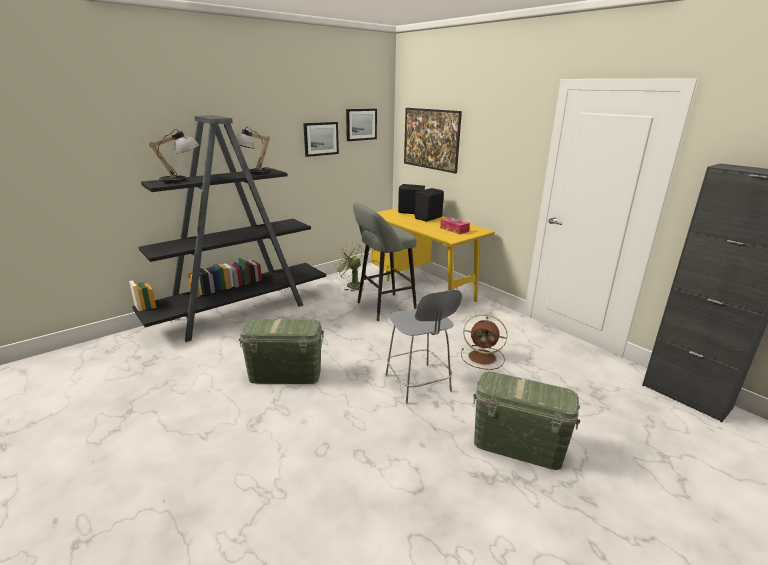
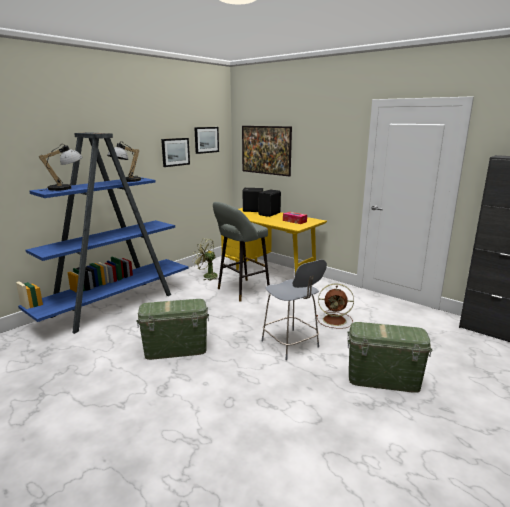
camera: 10 degrees left, 5 degrees down
black bookcase [129,115,326,342] -> blue bookcase [16,132,188,334]

